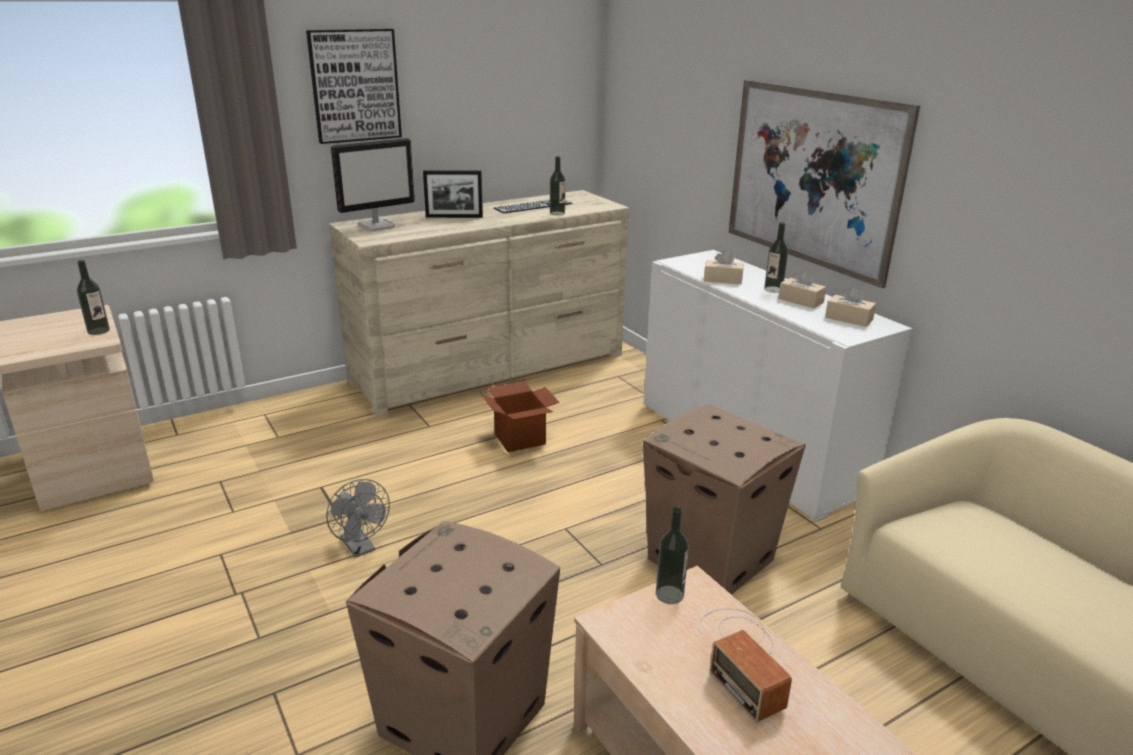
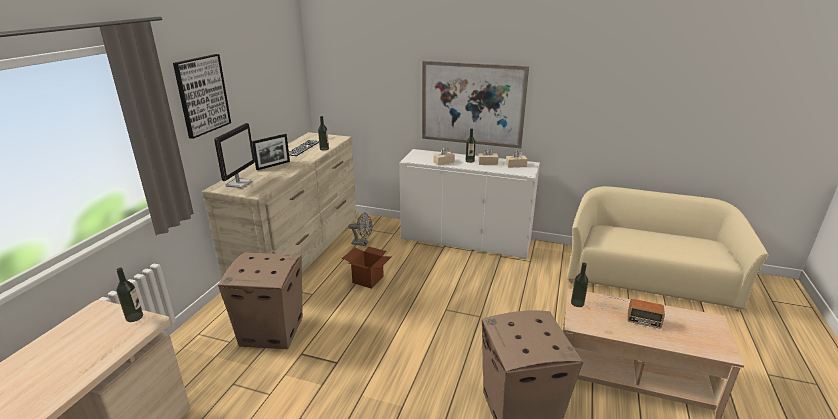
camera: 40 degrees left, 0 degrees up
grey fan [326,479,390,558] -> grey fan moved to [348,212,373,246]
cardboard box [643,405,806,595] -> cardboard box moved to [218,252,303,349]

